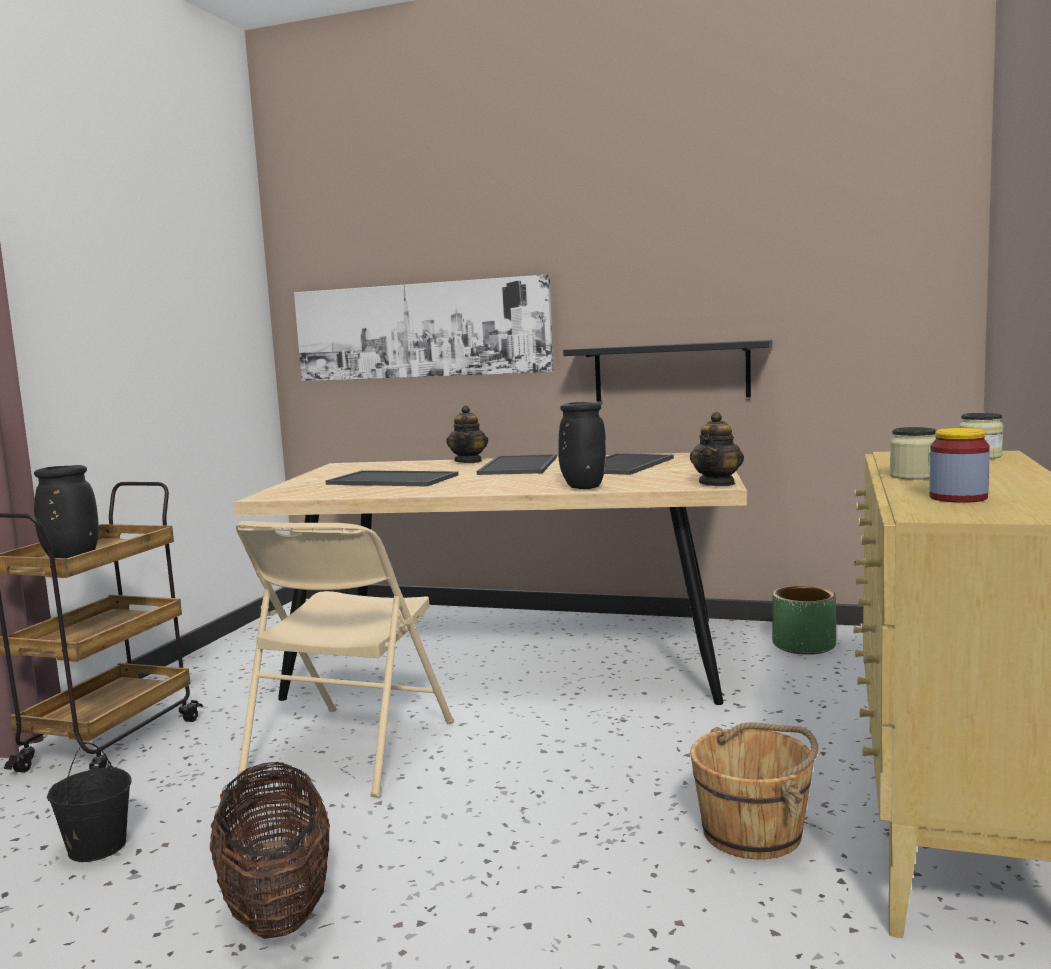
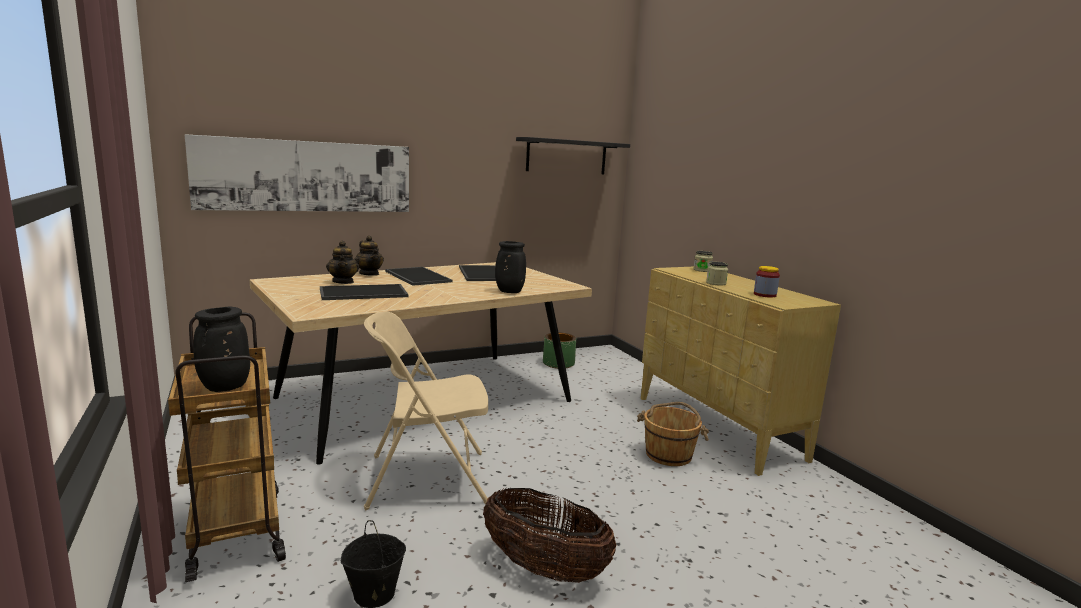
camera: 45 degrees left, 5 degrees up
beige chair [236,521,454,798] -> beige chair turned 105 degrees clockwise [364,311,488,510]
black shelf [563,340,772,401] -> black shelf moved to [516,137,630,174]
teapot [690,412,744,486] -> teapot moved to [326,241,359,284]

